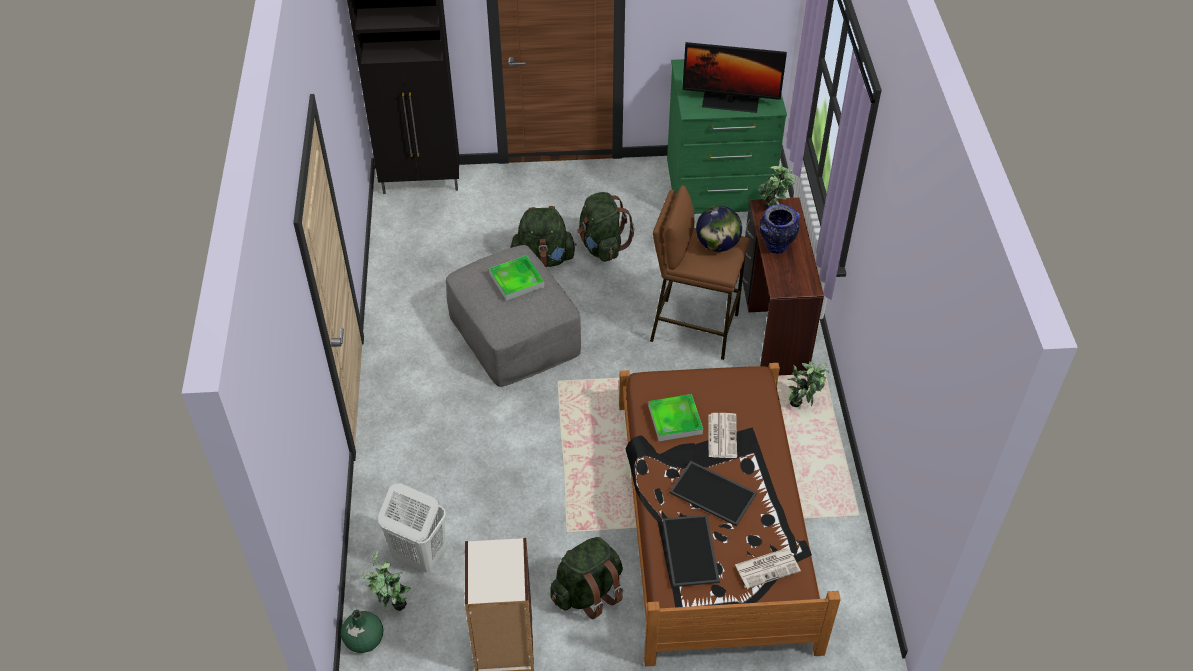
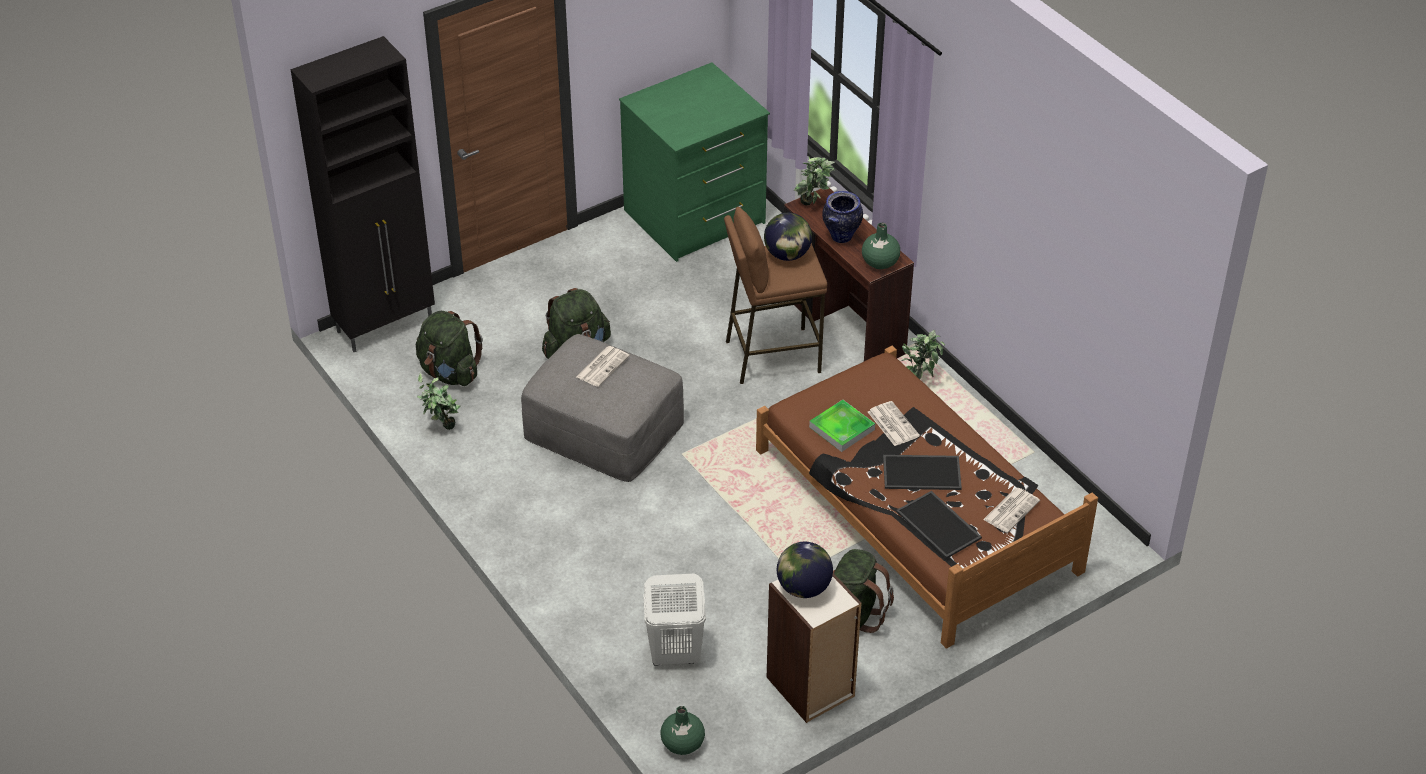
camera: 30 degrees left, 5 degrees down
potted plant [362,550,411,611] -> potted plant moved to [417,373,460,430]
tray [489,255,544,301] -> newspaper [577,346,630,387]
green backpack [577,192,635,262] -> green backpack moved to [416,311,483,386]
monitor [682,42,787,113] -> none
none -> globe [777,542,833,598]
none -> green vase [862,223,900,269]

